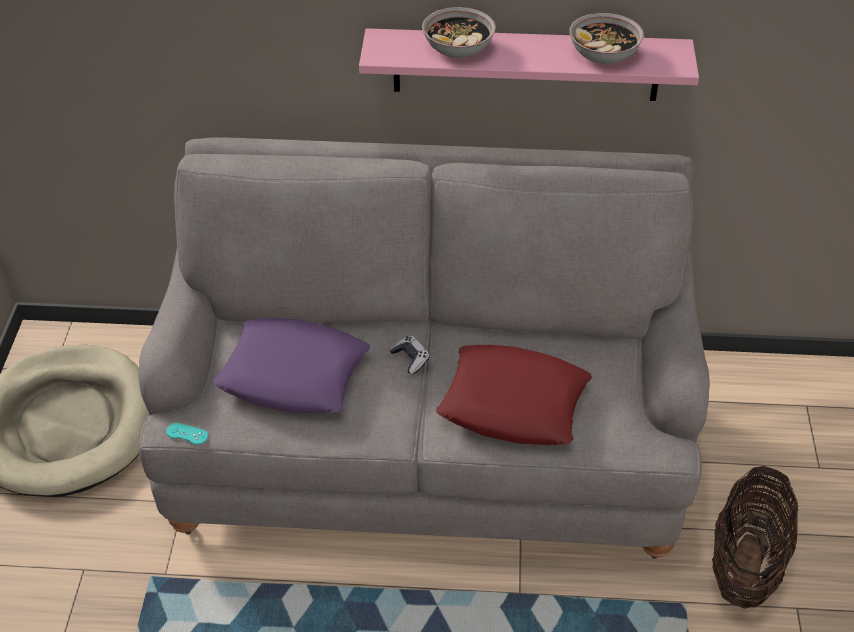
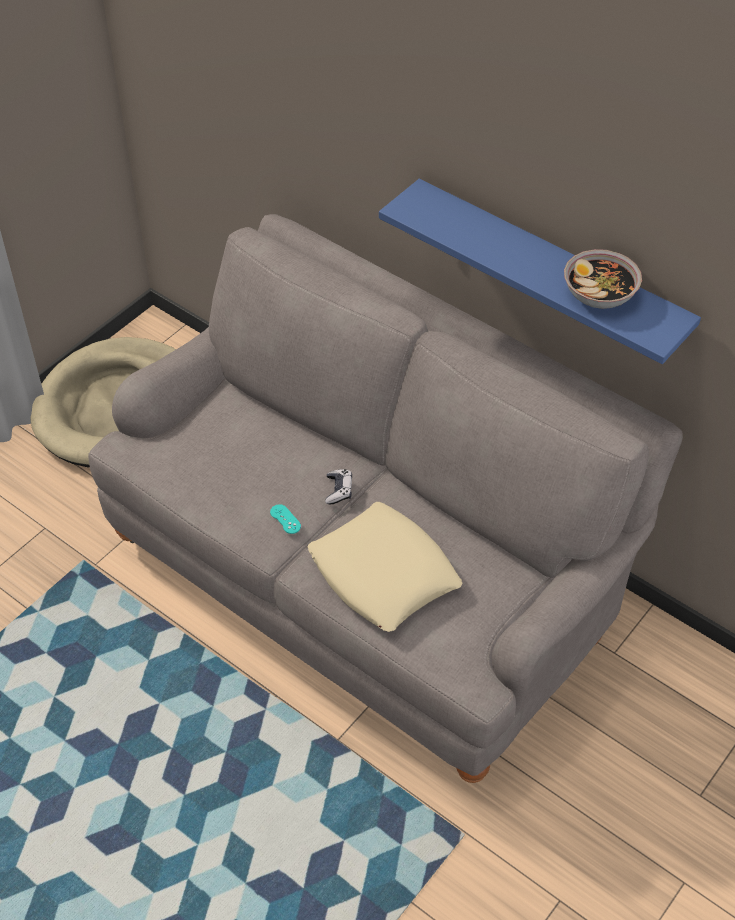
camera: 35 degrees right, 5 degrees up
turquoise game controller [166,423,208,445] -> turquoise game controller moved to [270,504,301,534]
purple pillow [213,318,370,413] -> none
pink shelf [359,28,699,101] -> blue shelf [379,179,701,364]
bowl [422,7,496,58] -> none
red pillow [436,345,592,445] -> beige pillow [308,502,463,632]
basket [712,466,799,609] -> none

